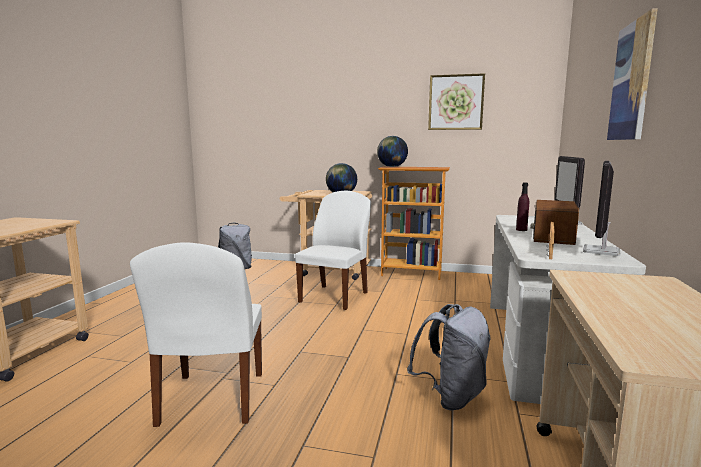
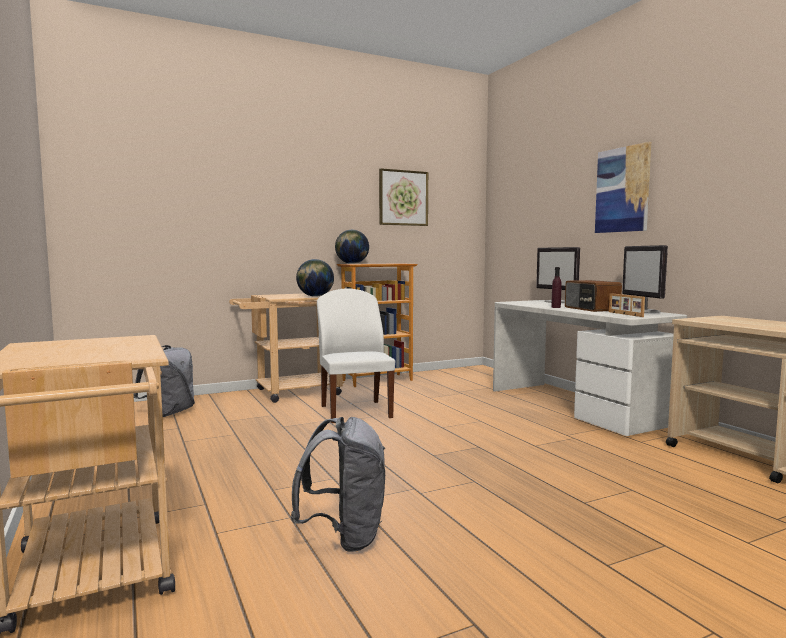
camera: 40 degrees left, 5 degrees down
white chair [130,242,262,427] -> none
grey backpack [407,304,490,410] -> grey backpack moved to [290,417,385,552]

